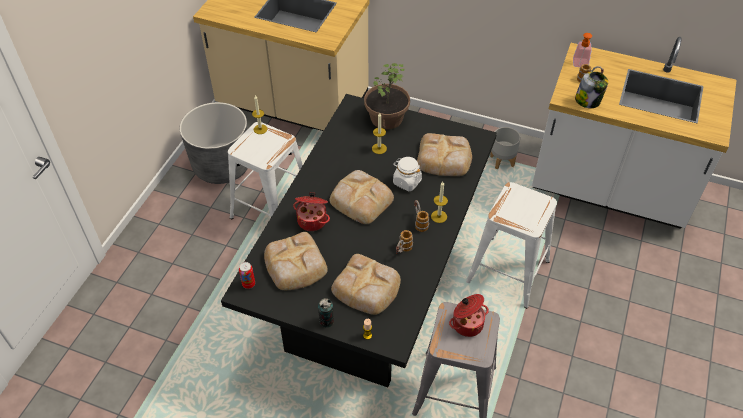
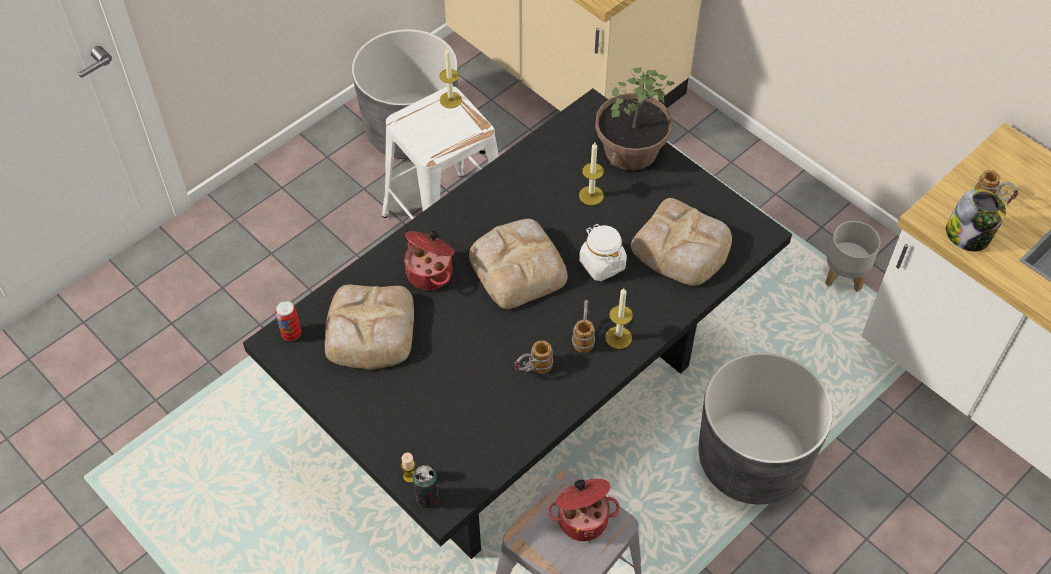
camera: 25 degrees right, 5 degrees up
can [318,298,334,328] -> can moved to [412,465,439,509]
bread [331,254,401,315] -> none
white stool [466,182,557,309] -> grey planter [699,352,833,504]
soap dispenser [573,33,592,67] -> none

